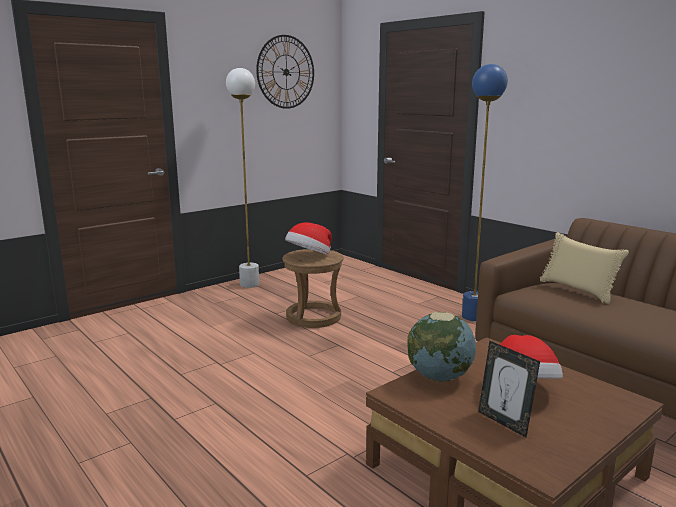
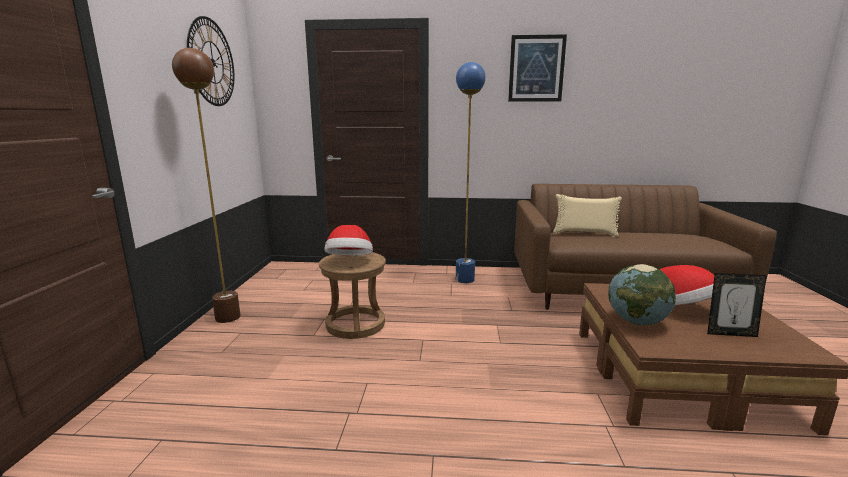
camera: 45 degrees left, 0 degrees up
white floor lamp [226,68,259,288] -> brown floor lamp [172,48,241,323]
none -> picture [508,34,567,102]

